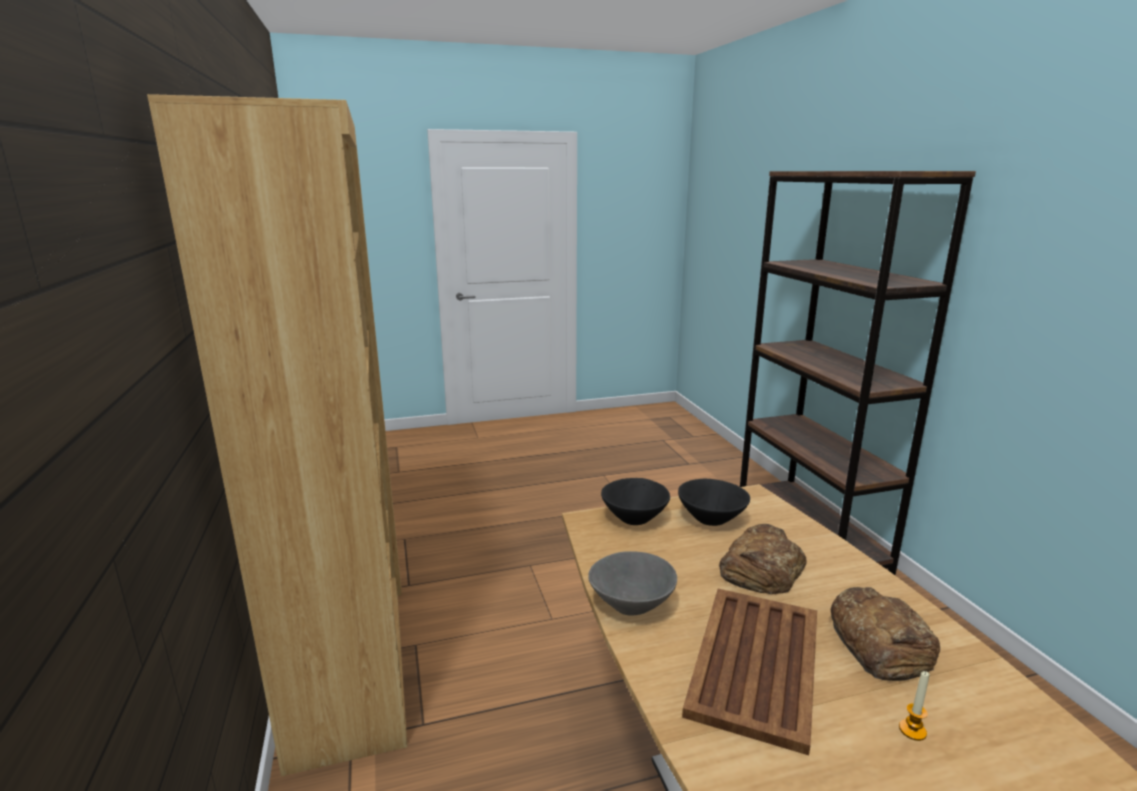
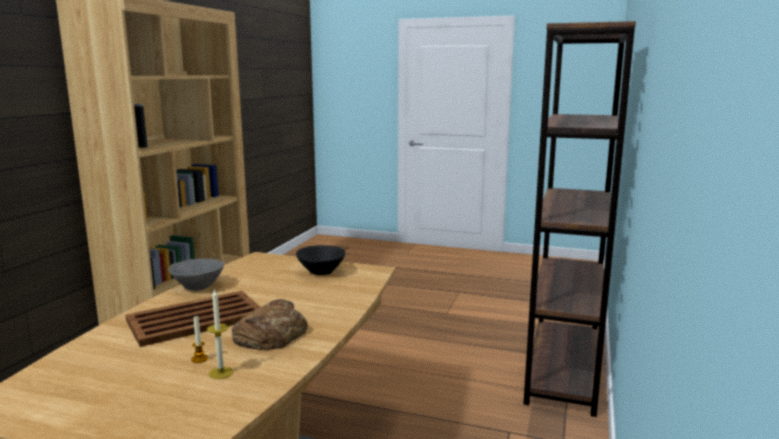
camera: 35 degrees right, 5 degrees down
black bowl [601,478,670,525] -> none
bread [719,524,807,594] -> none
none -> candle [207,288,233,379]

